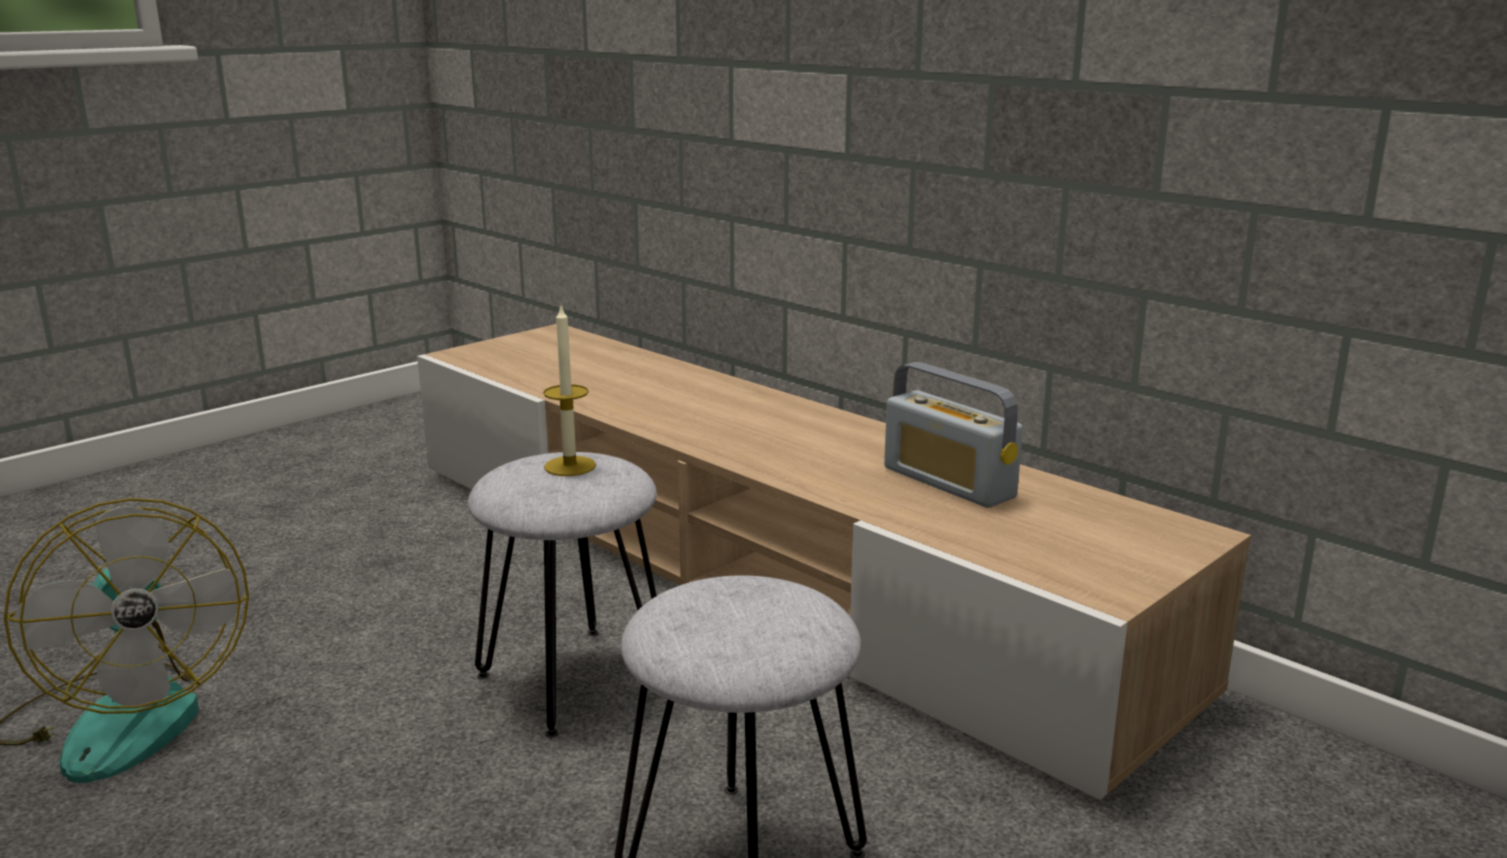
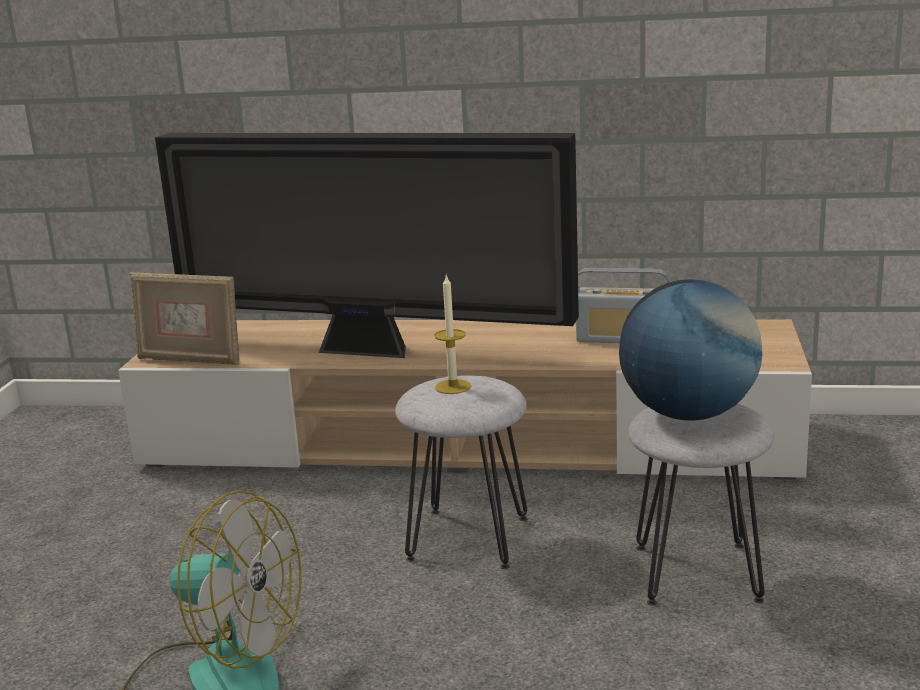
camera: 35 degrees left, 0 degrees up
none -> picture frame [130,272,239,365]
none -> television [155,133,579,358]
none -> globe [619,279,762,421]

